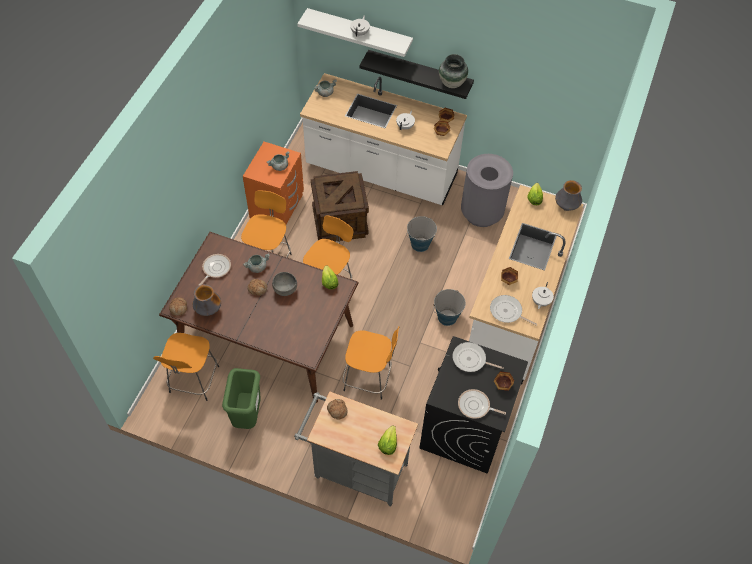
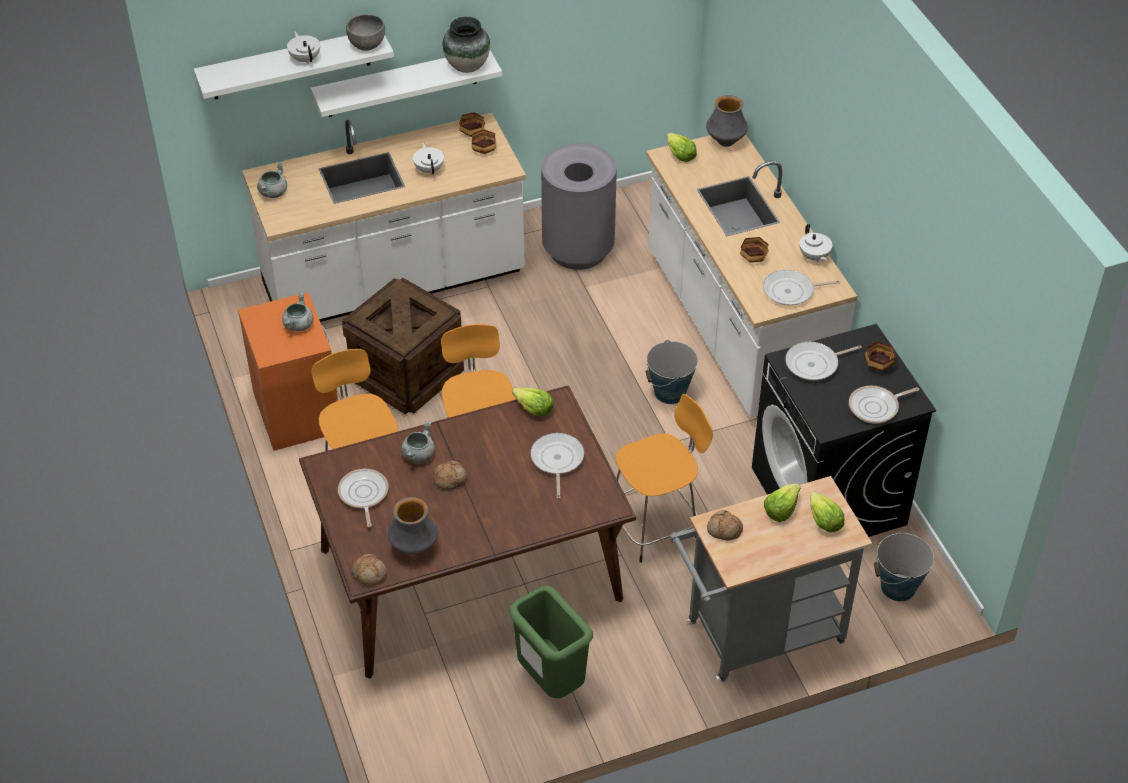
camera: 40 degrees left, 10 degrees down
orange stool [153,333,219,401] -> none
grey bowl [272,272,297,296] -> grey bowl moved to [346,14,385,51]
black shelf [359,50,474,99] -> white shelf [310,51,502,117]
bucket [406,216,437,252] -> bucket moved to [874,532,934,601]
none -> frying pan [530,433,584,499]
none -> lettuce [764,484,801,522]

